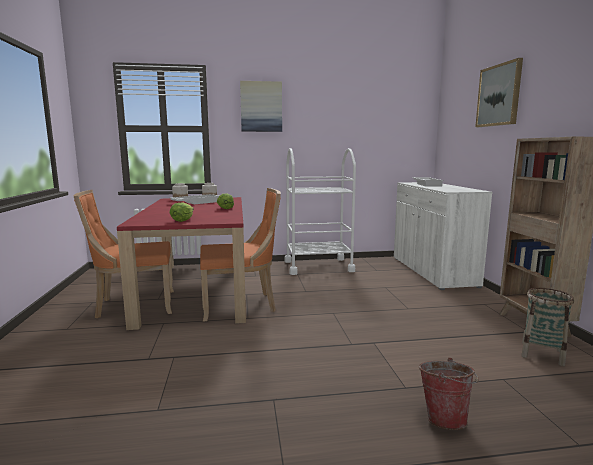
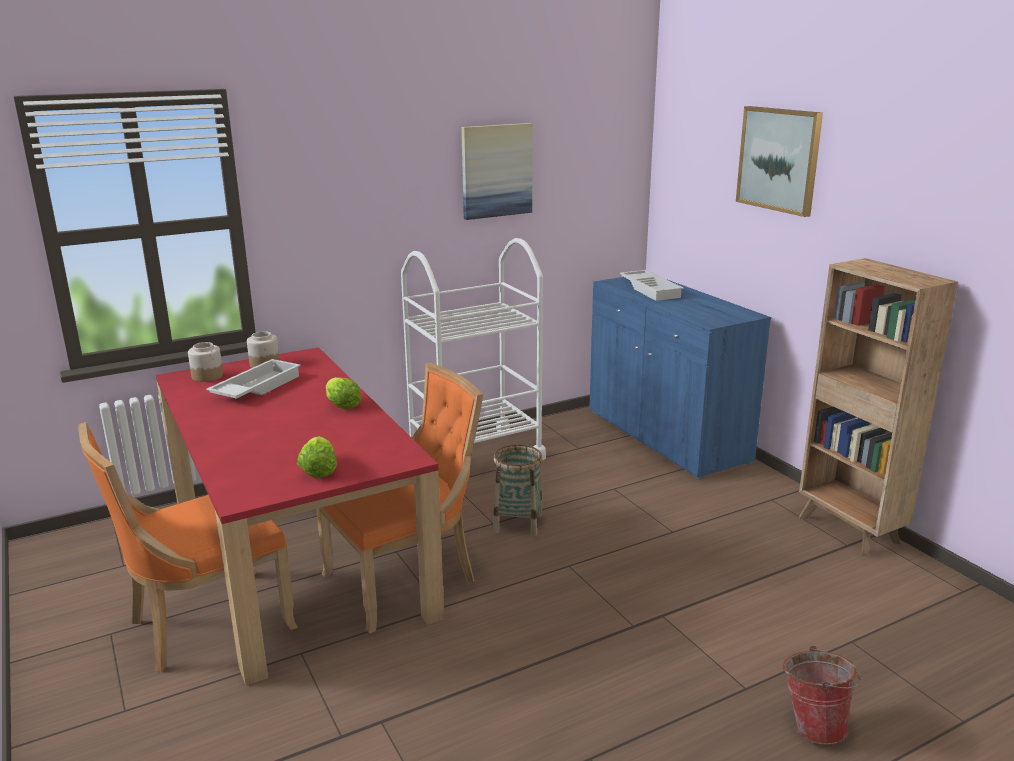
camera: 20 degrees left, 10 degrees up
picture [240,81,282,132] -> picture moved to [461,123,533,220]
white cabinet [394,182,493,290] -> blue cabinet [589,277,771,480]
basket [521,288,574,366] -> basket moved to [493,444,543,537]

